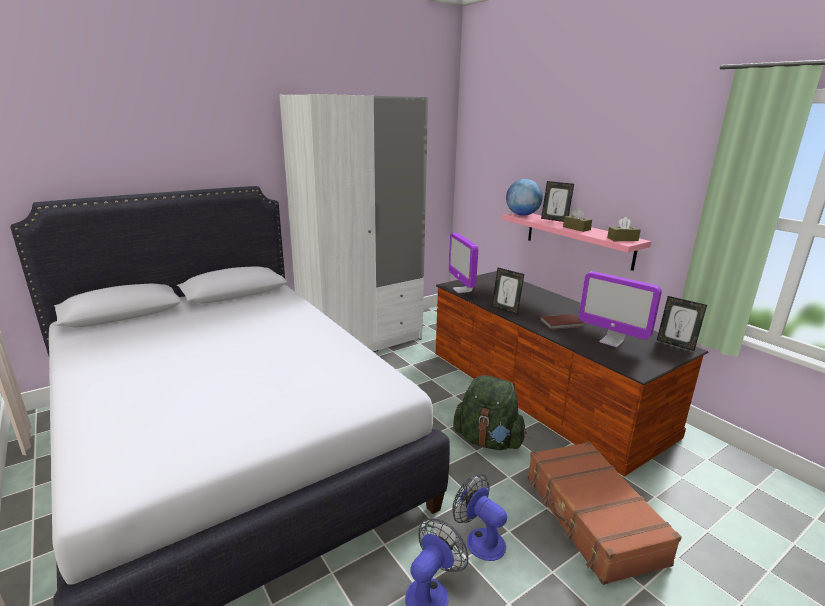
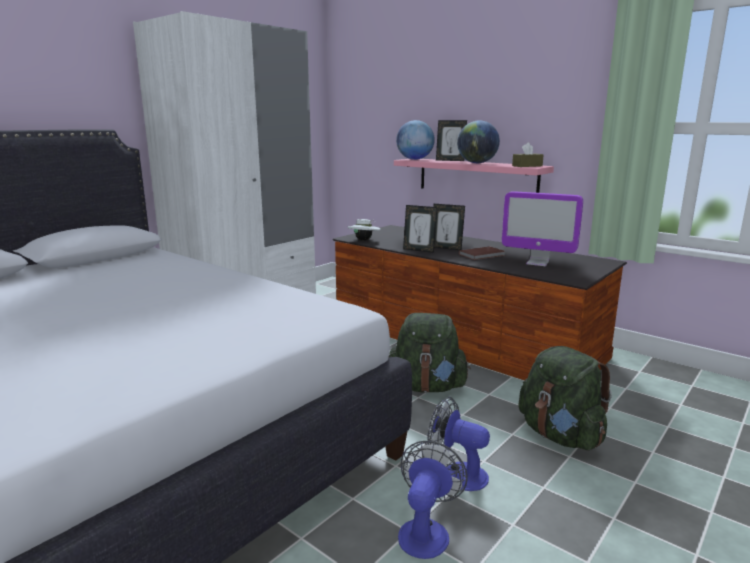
camera: 15 degrees left, 5 degrees down
monitor [449,233,478,293] -> white hat [348,219,380,240]
brown suitcase [528,441,682,585] -> green backpack [518,346,612,451]
brown tissue box [563,208,592,232] -> globe [457,120,500,163]
picture frame [657,296,707,351] -> picture frame moved to [433,204,465,250]

